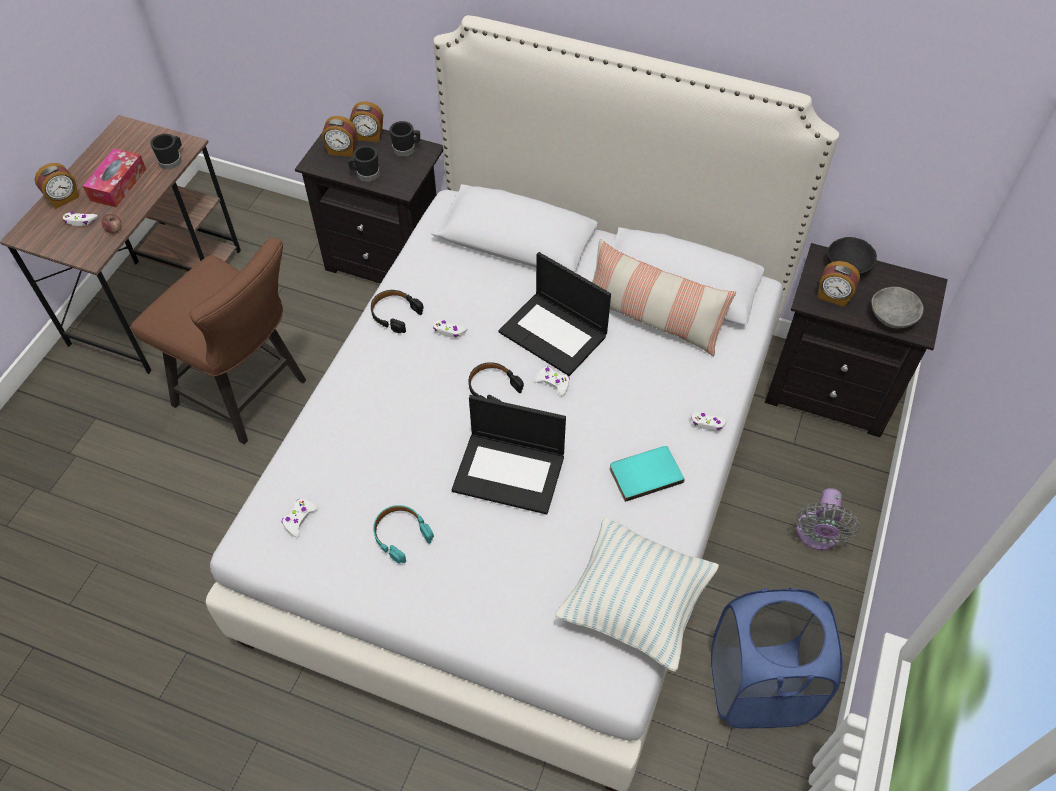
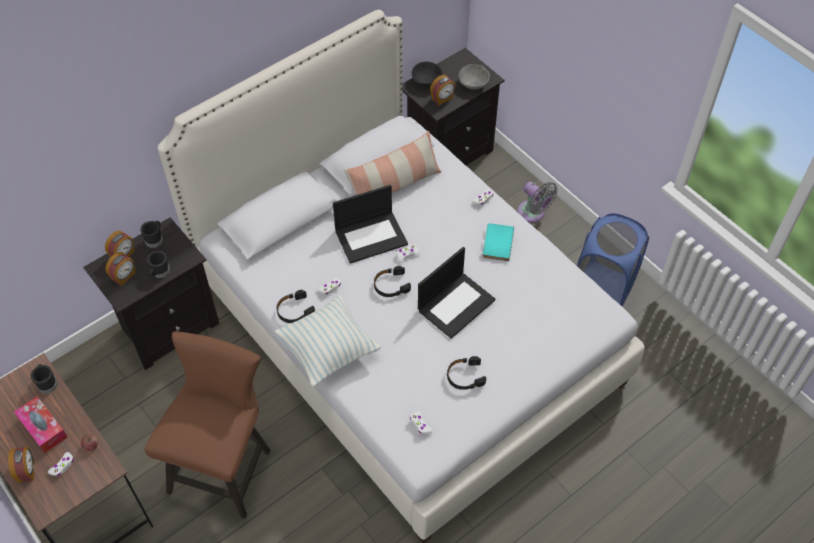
camera: 60 degrees left, 0 degrees up
brown chair [131,238,306,444] -> brown chair turned 45 degrees counterclockwise [145,331,270,519]
turquoise headphones [373,505,434,563] -> black headphones [447,356,486,390]
pillow [555,517,719,672] -> pillow moved to [274,295,381,387]

